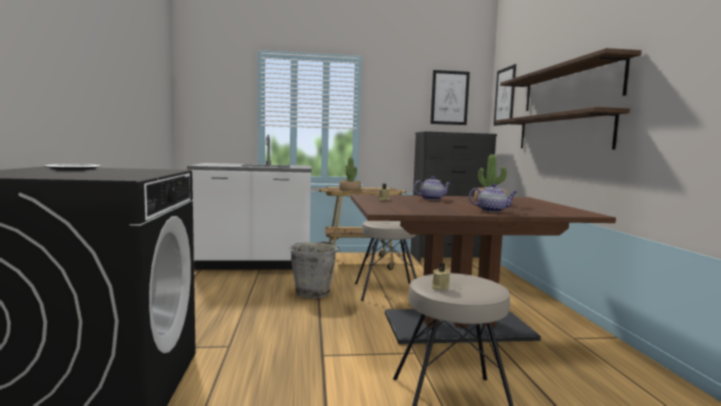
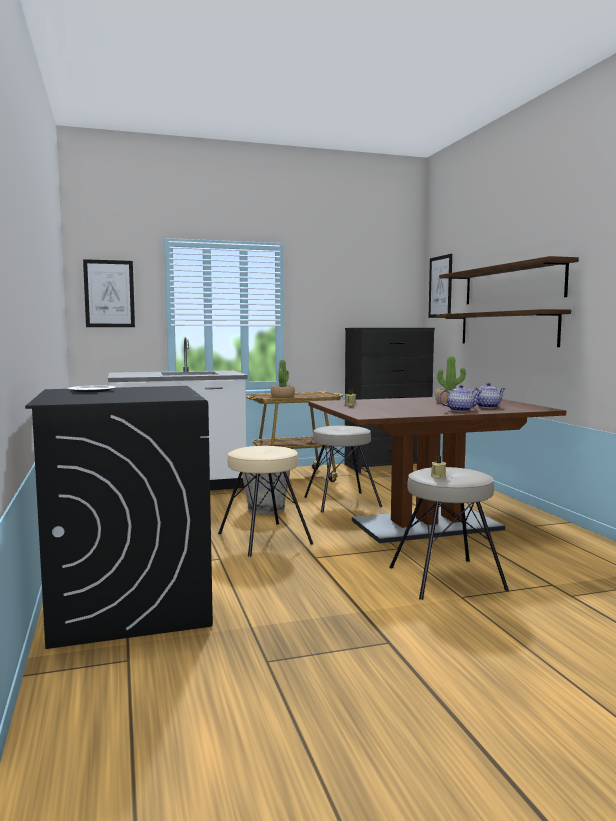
camera: 10 degrees left, 0 degrees up
teapot [414,176,450,200] -> teapot moved to [471,383,505,408]
picture [430,70,470,125] -> picture moved to [83,259,135,327]
none -> beige stool [218,446,313,557]

